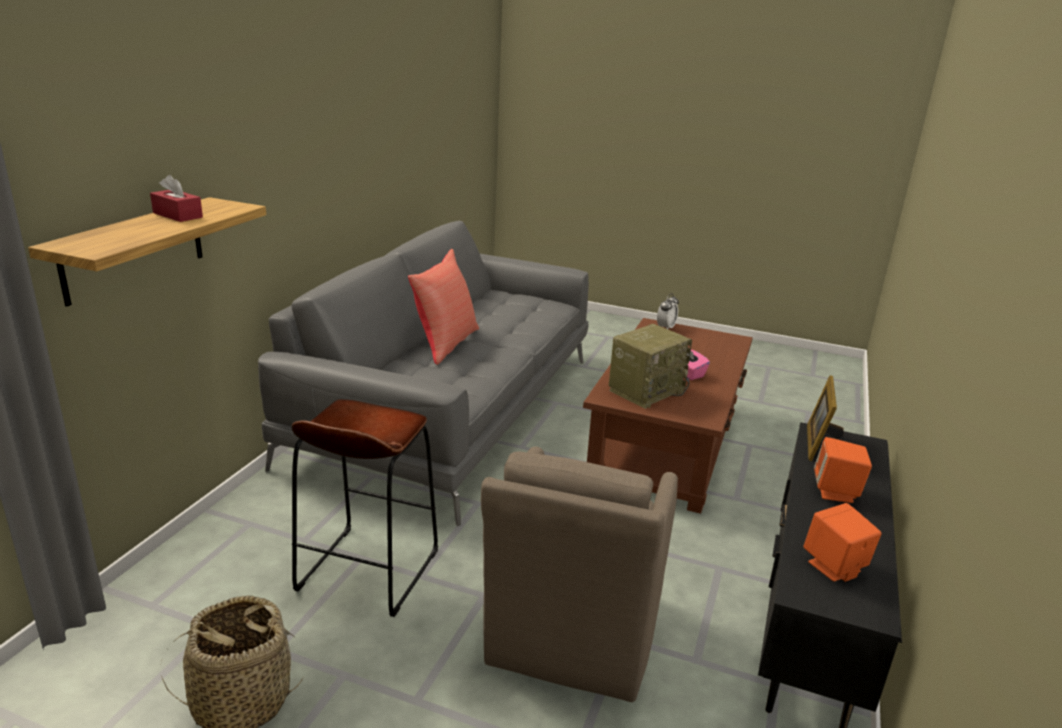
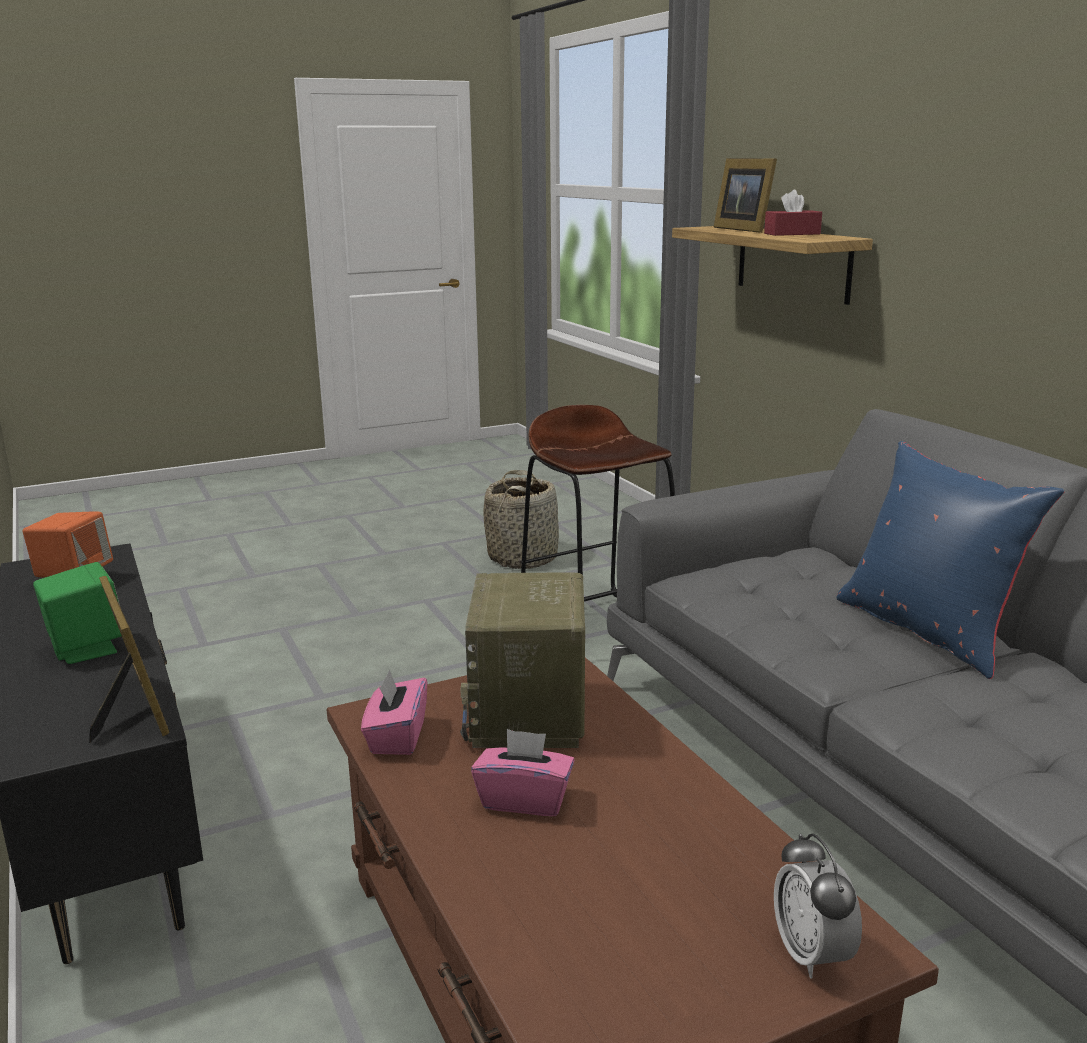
camera: 135 degrees right, 5 degrees down
red pillow [408,249,479,365] -> blue pillow [836,441,1065,679]
brown armchair [481,447,678,702] -> none
orange speaker [814,437,872,503] -> green speaker [33,562,122,664]
none -> pink tissue box [361,670,428,755]
none -> picture frame [714,158,777,233]

